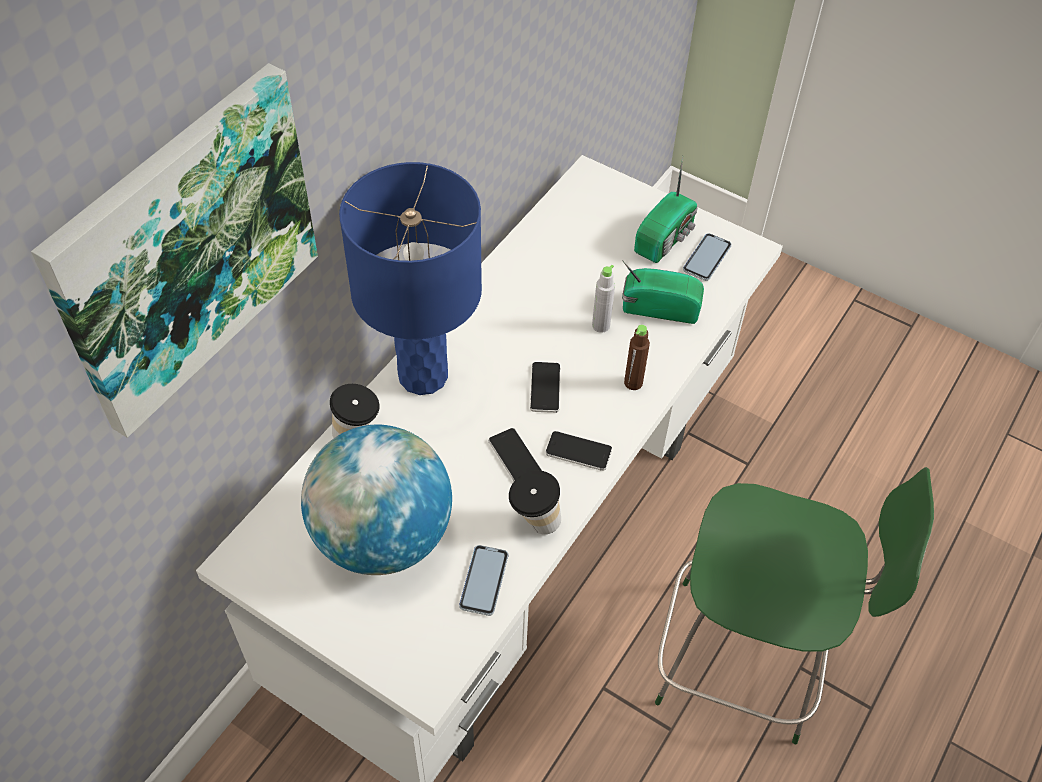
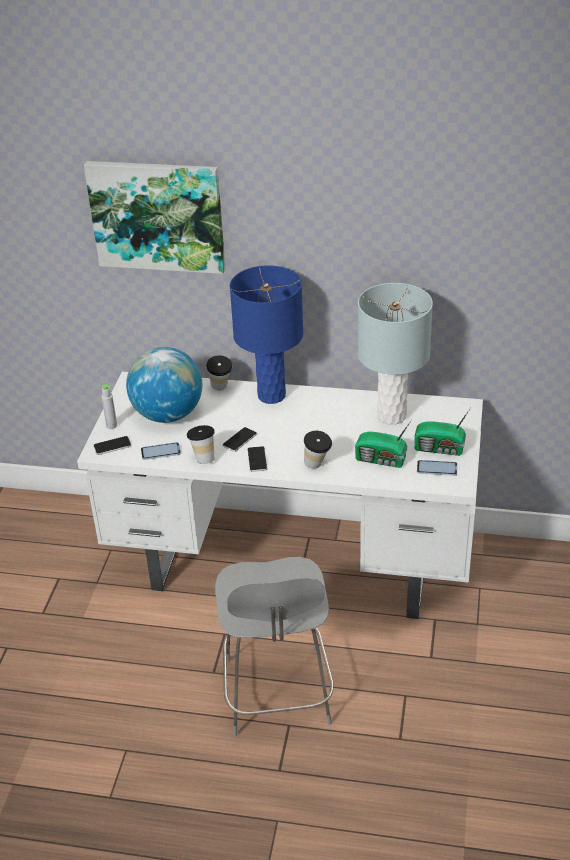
camera: 70 degrees right, 15 degrees down
phone [530,362,561,413] -> phone moved to [93,436,131,455]
grey bottle [592,265,615,333] -> grey bottle moved to [101,384,117,429]
radio [622,260,704,324] -> radio turned 120 degrees clockwise [355,421,411,468]
brown bottle [624,325,650,390] -> cup [304,431,332,469]
green chair [655,467,934,744] -> grey chair [215,557,334,736]
none -> grey table lamp [358,283,433,425]

